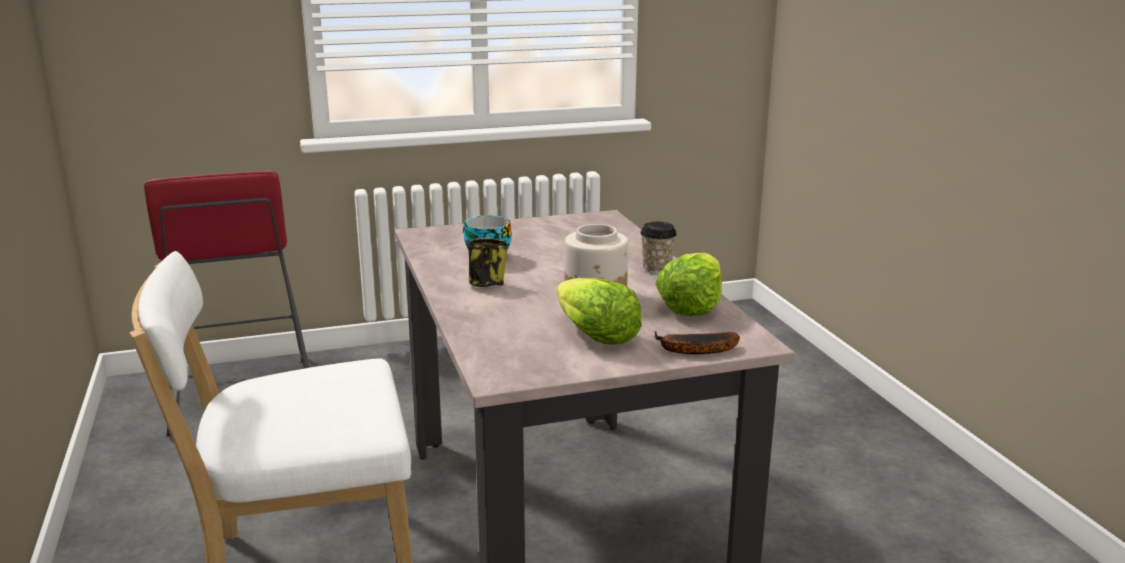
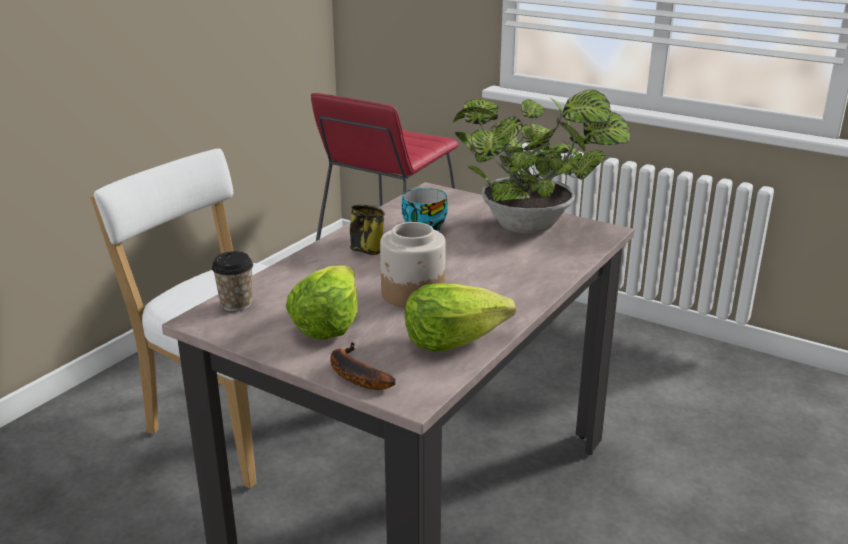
camera: 50 degrees right, 5 degrees up
cup [640,222,677,274] -> cup moved to [212,251,253,311]
none -> potted plant [453,90,630,233]

